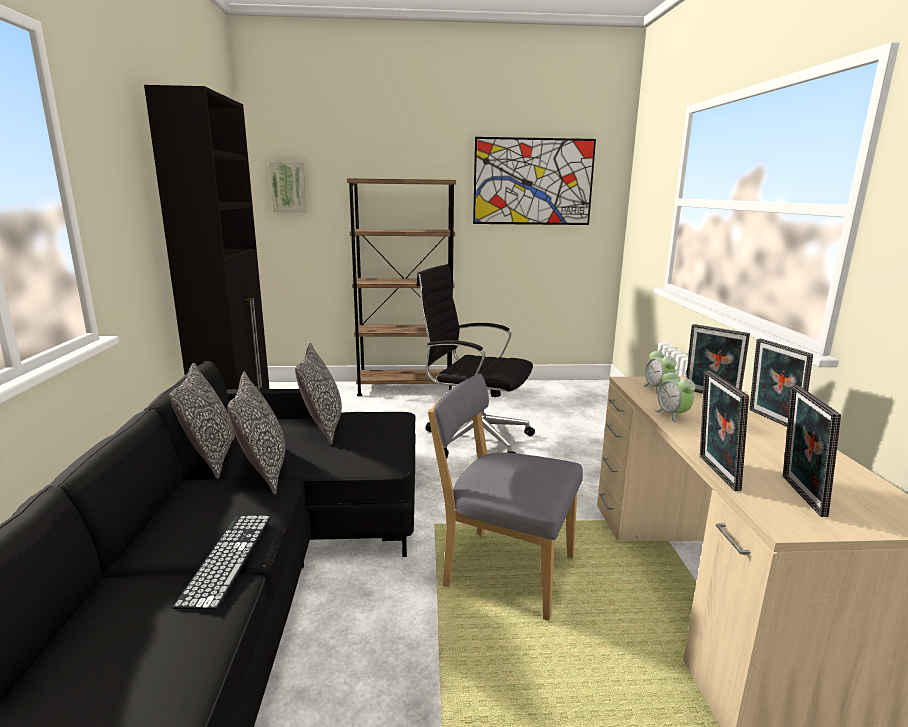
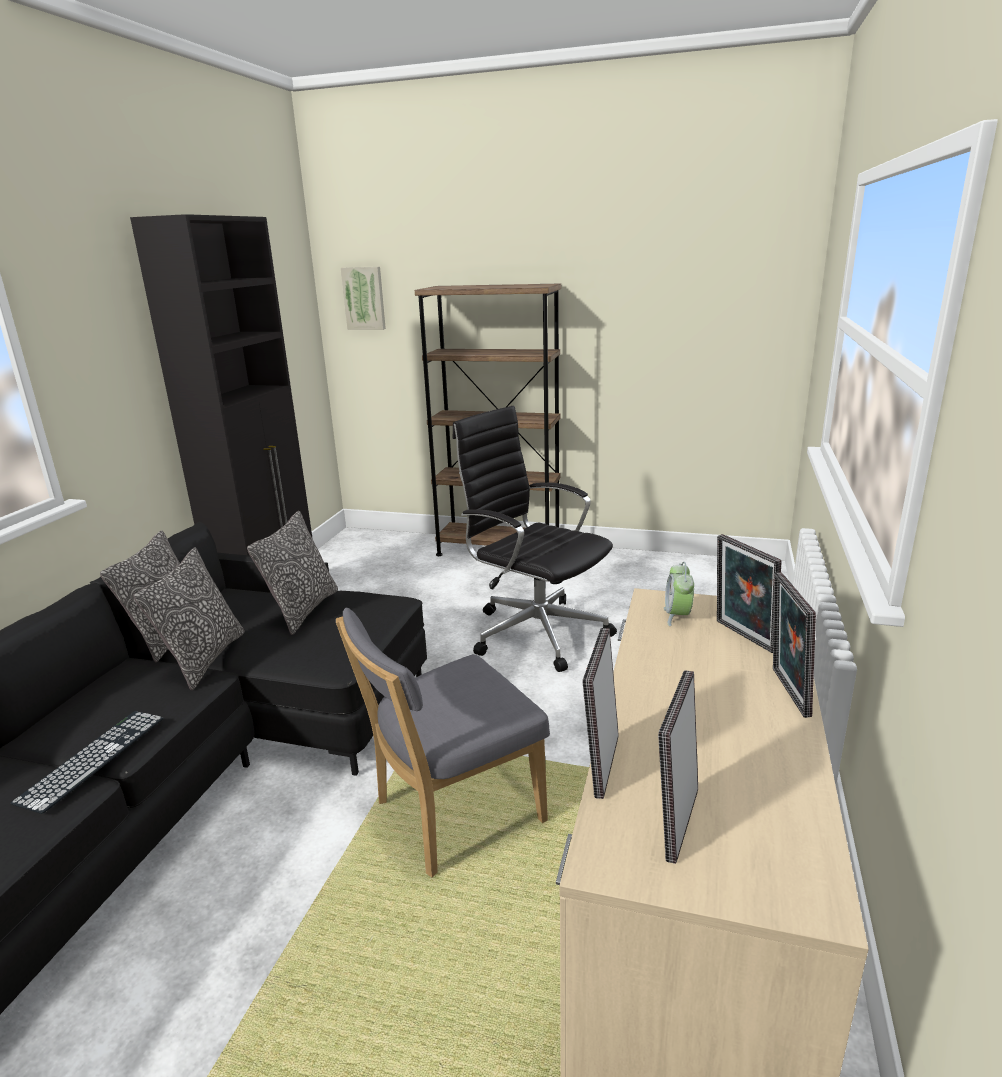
camera: 20 degrees right, 5 degrees up
grey chair [428,374,583,621] -> grey chair turned 75 degrees counterclockwise [336,608,550,877]
picture [473,137,596,225] -> none
alarm clock [655,369,695,423] -> none

